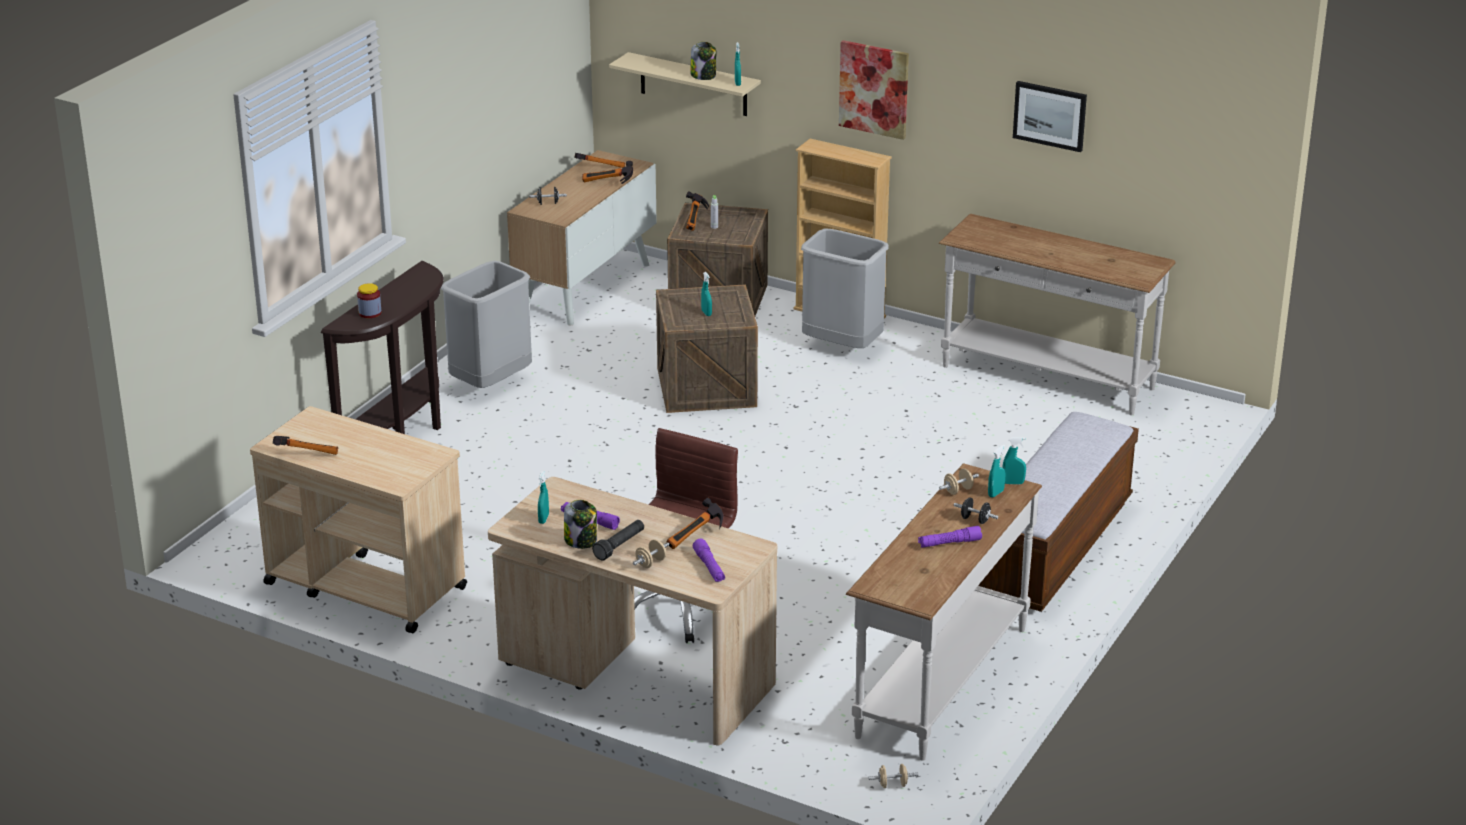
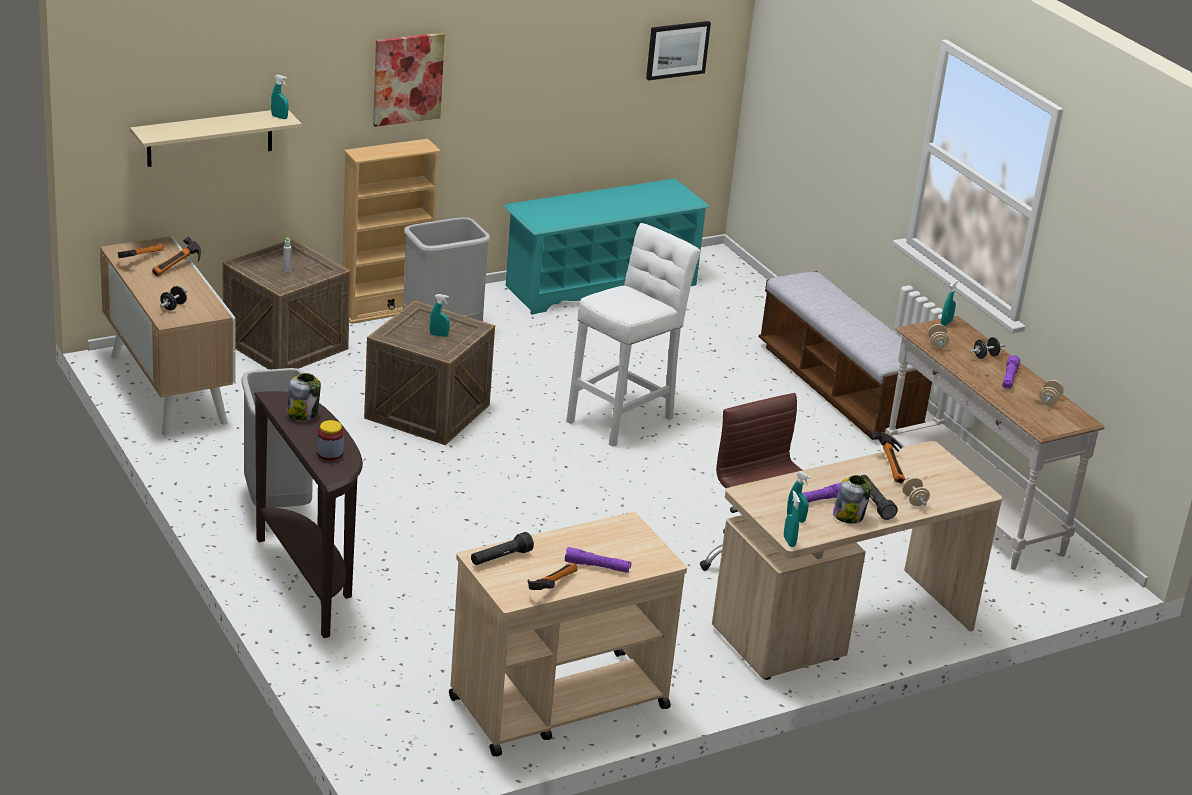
camera: 60 degrees left, 0 degrees up
hammer [686,191,709,231] -> none
jar [690,42,717,80] -> jar moved to [286,373,321,420]
purple flashlight [693,539,725,582] -> purple flashlight moved to [565,547,631,573]
beige dumbbell [869,764,918,788] -> beige dumbbell moved to [1039,380,1064,405]
white console table [939,214,1176,415] -> turquoise shoe rack [504,179,710,315]
turquoise spray bottle [988,445,1005,498] -> turquoise spray bottle moved to [784,491,800,547]
picture [1013,81,1087,152] -> picture moved to [646,21,711,80]
none -> black flashlight [471,532,534,565]
none -> white stool [566,223,700,447]

